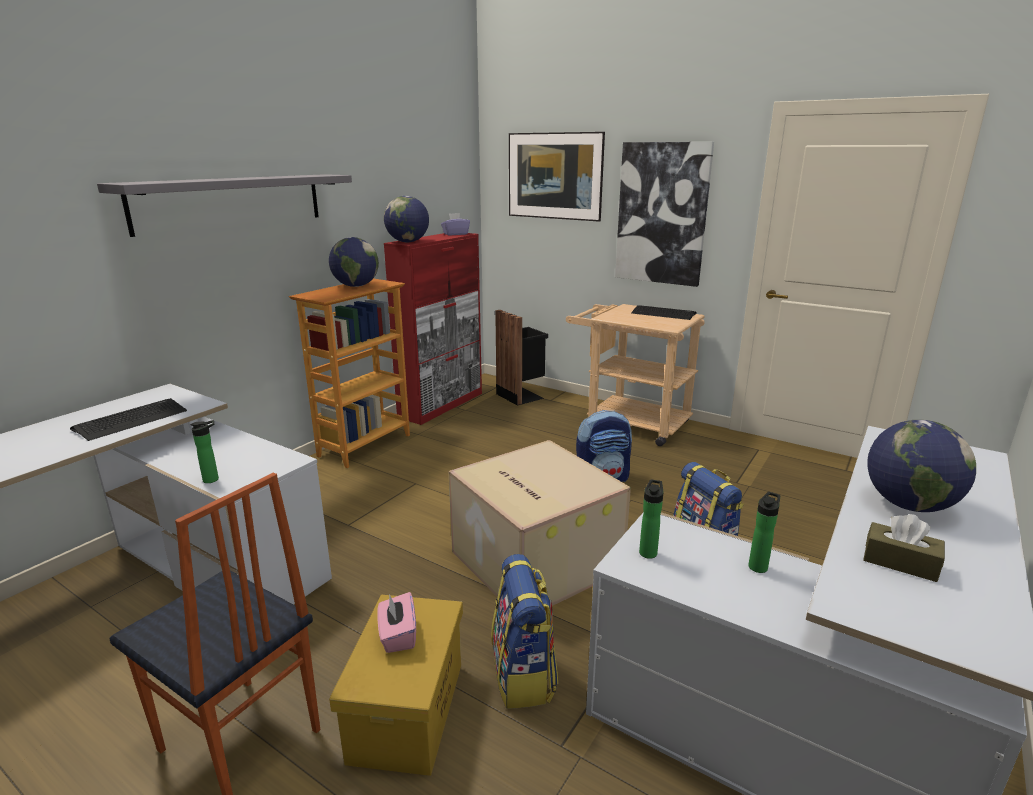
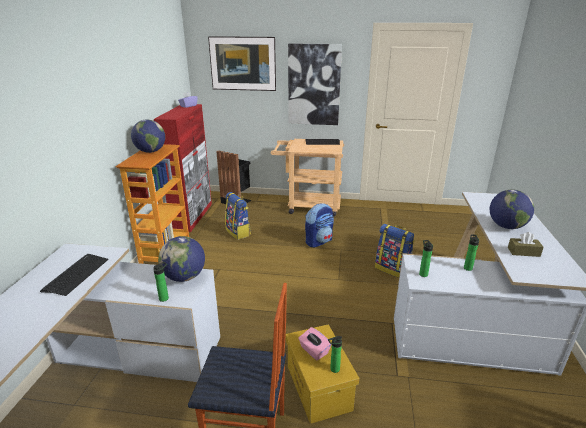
camera: 25 degrees left, 5 degrees up
grey shelf [97,174,352,237] -> none
globe [384,196,429,242] -> globe moved to [158,236,205,282]
cardboard box [448,440,631,606] -> none
backpack [491,554,558,709] -> backpack moved to [225,192,251,240]
none -> bottle [328,336,342,373]

